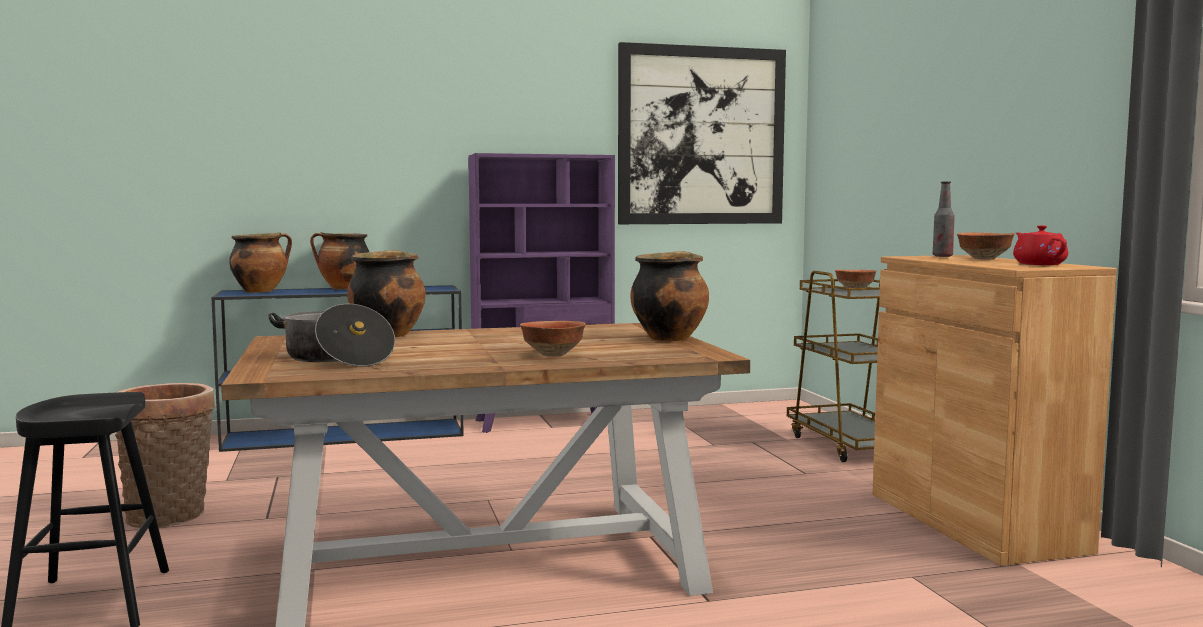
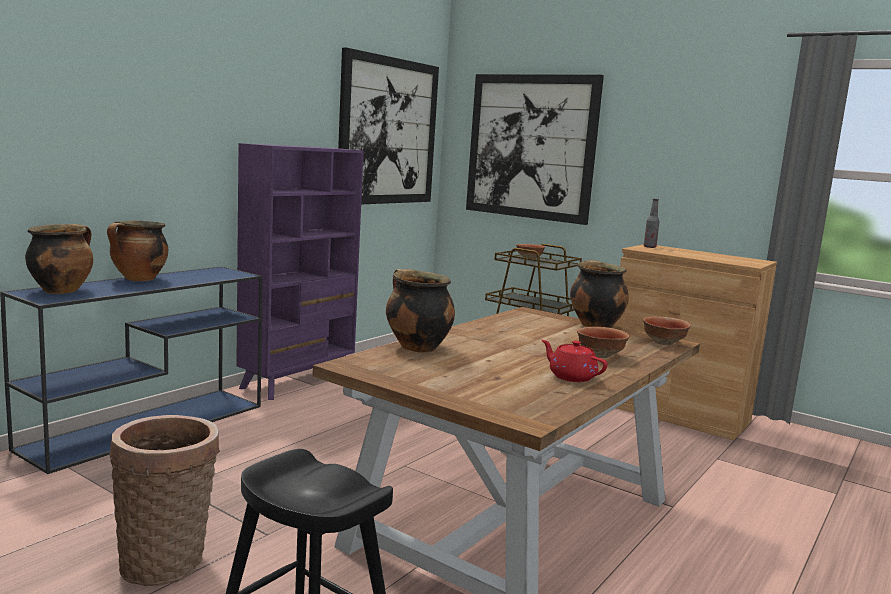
camera: 40 degrees left, 5 degrees up
cooking pot [268,304,395,367] -> none
bowl [957,233,1015,260] -> bowl moved to [643,316,691,345]
red teapot [1013,225,1068,265] -> red teapot moved to [542,340,608,382]
none -> picture [466,74,604,225]

